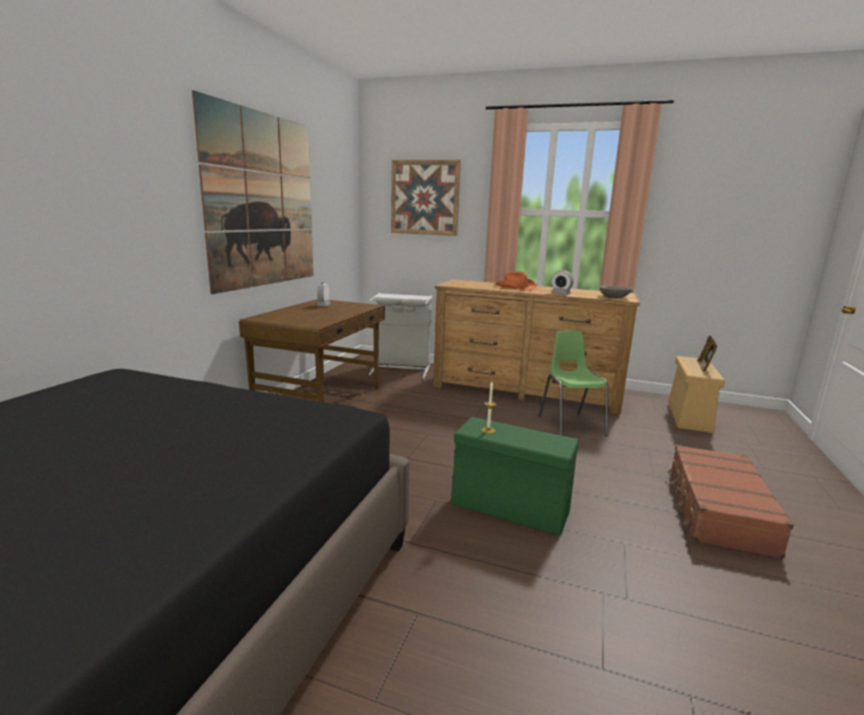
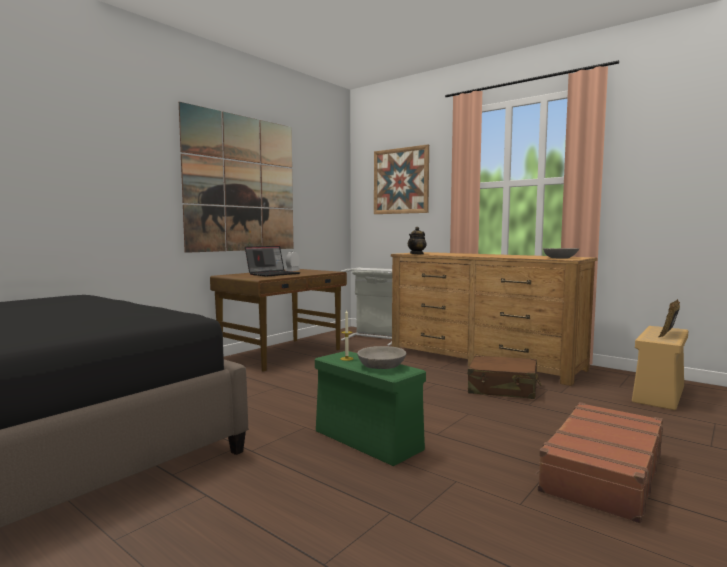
camera: 20 degrees right, 10 degrees down
orange hat [495,272,537,290] -> none
green chair [539,330,608,436] -> brown suitcase [468,355,542,399]
alarm clock [551,270,573,295] -> none
none -> laptop [245,246,301,277]
none -> grey bowl [357,346,407,369]
none -> teapot [408,227,427,254]

